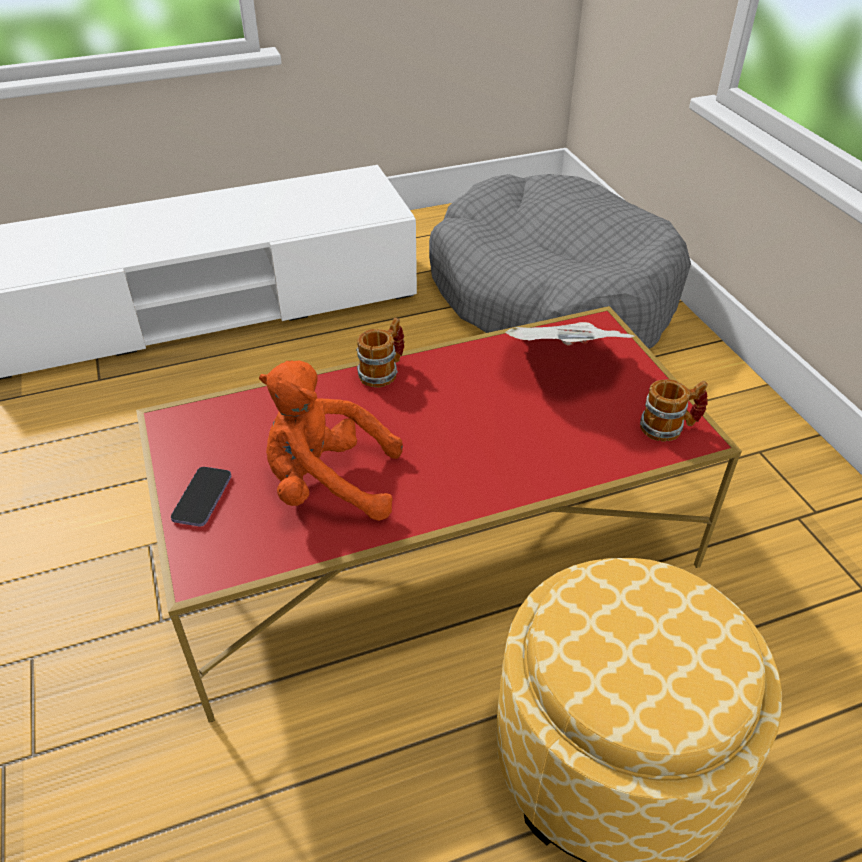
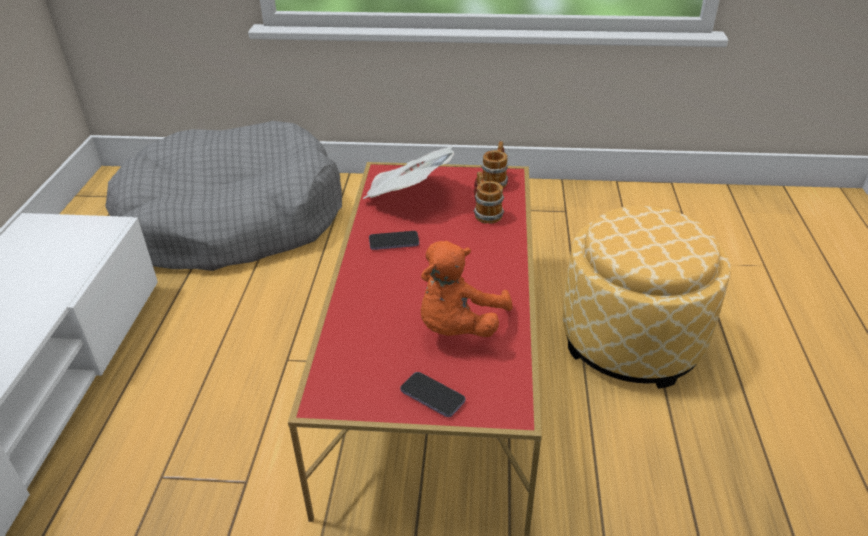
camera: 65 degrees left, 5 degrees down
mug [356,318,405,388] -> mug moved to [474,171,504,224]
none -> phone [369,231,419,250]

